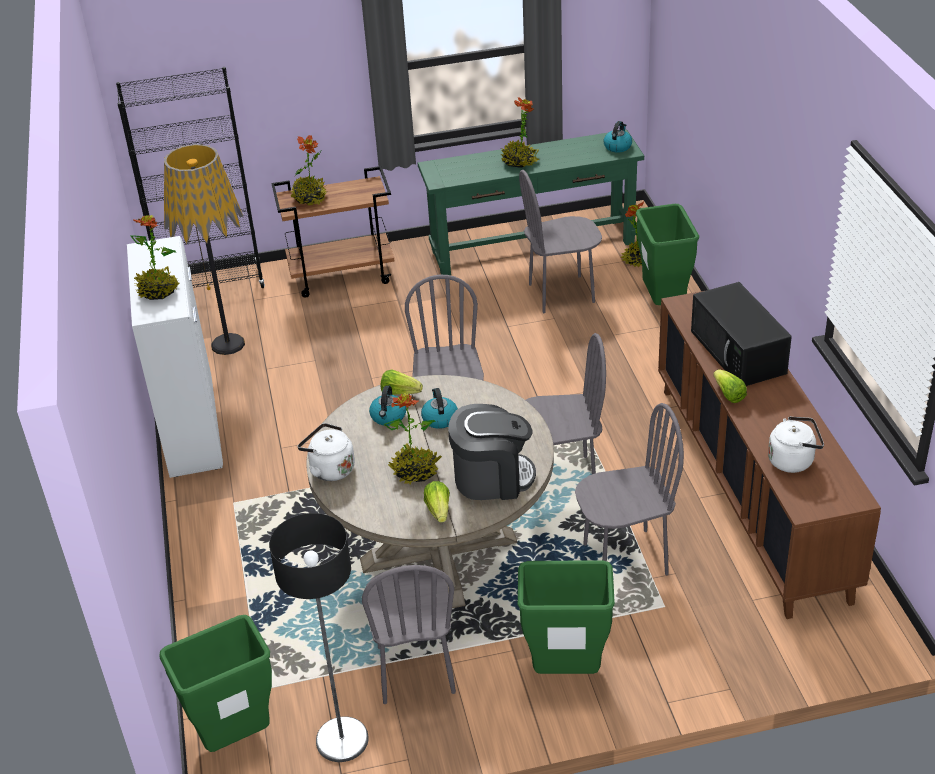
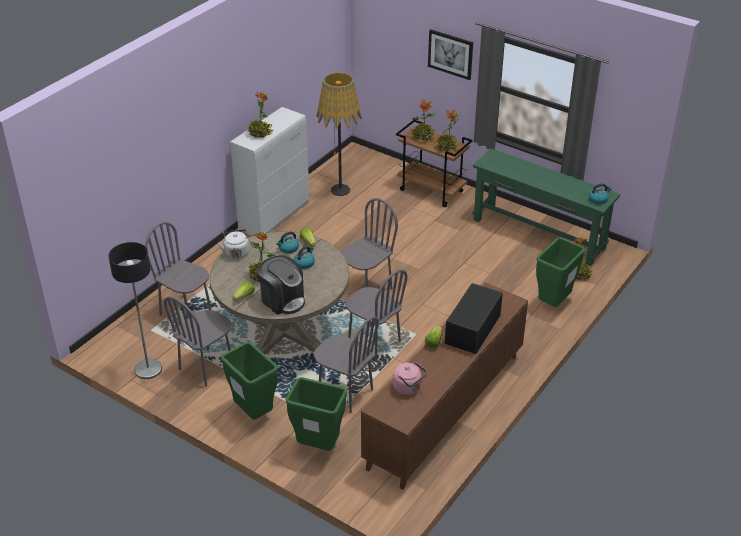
camera: 45 degrees right, 0 degrees up
black bookcase [116,67,265,288] -> none
green trash can [159,615,272,752] -> green trash can moved to [286,377,347,451]
potted plant [501,97,539,168] -> potted plant moved to [435,110,459,152]
grey chair [519,170,602,313] -> grey chair moved to [145,222,211,319]
white kettle [768,416,824,473] -> pink kettle [393,363,427,395]
none -> picture [428,29,473,80]

